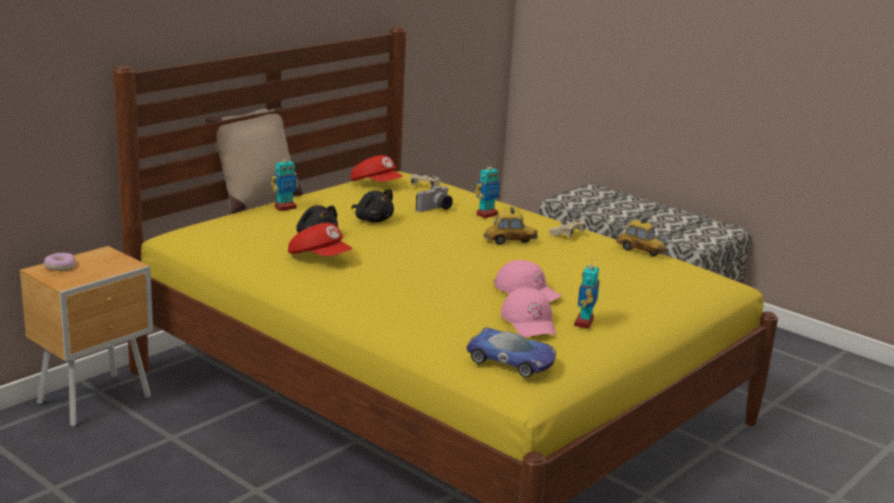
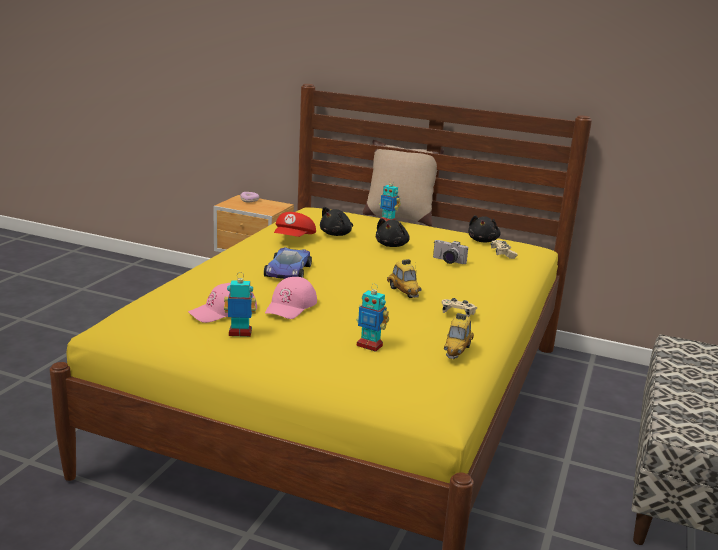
camera: 70 degrees right, 0 degrees up
red cap [350,155,403,182] -> black plush toy [468,215,501,242]
toy car [466,328,556,378] -> toy car moved to [264,247,312,279]
toy robot [475,161,500,218] -> toy robot moved to [356,285,389,352]

